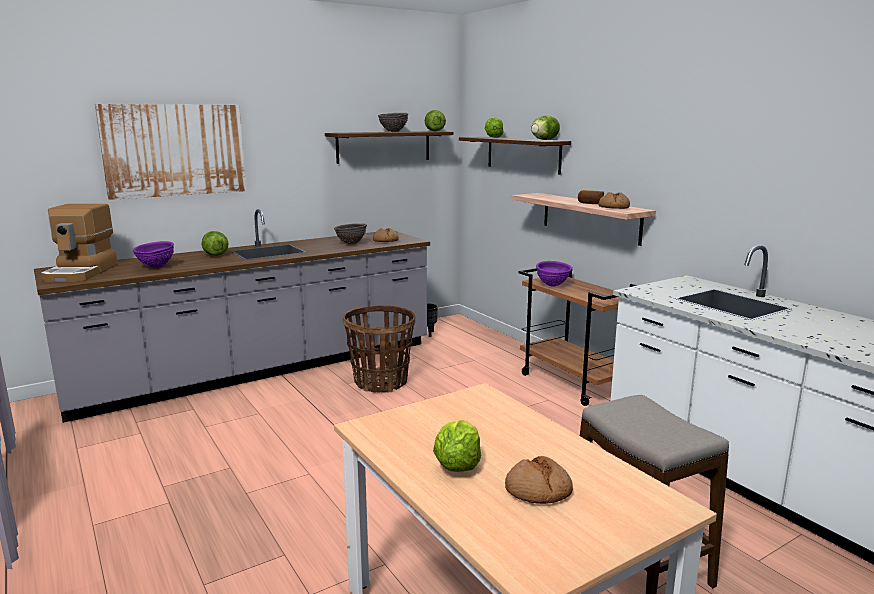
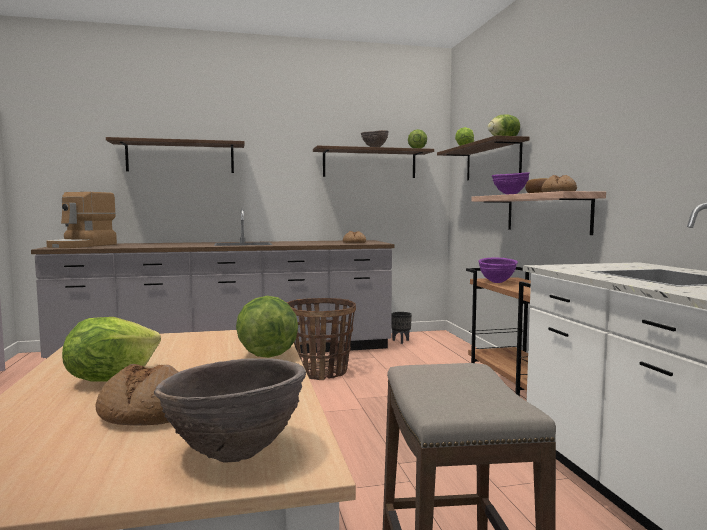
camera: 20 degrees right, 10 degrees down
picture [95,104,246,200] -> shelf [106,137,245,173]
purple bowl [133,241,174,268] -> purple bowl moved to [492,172,530,195]
lettuce [202,231,229,256] -> lettuce moved to [236,296,298,358]
brown bowl [334,223,367,244] -> brown bowl moved to [154,358,306,463]

